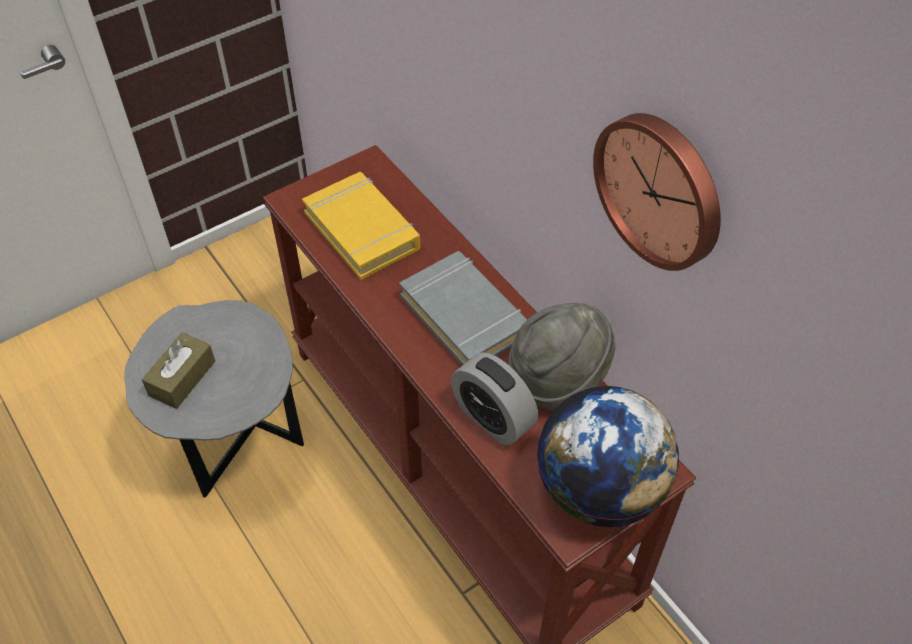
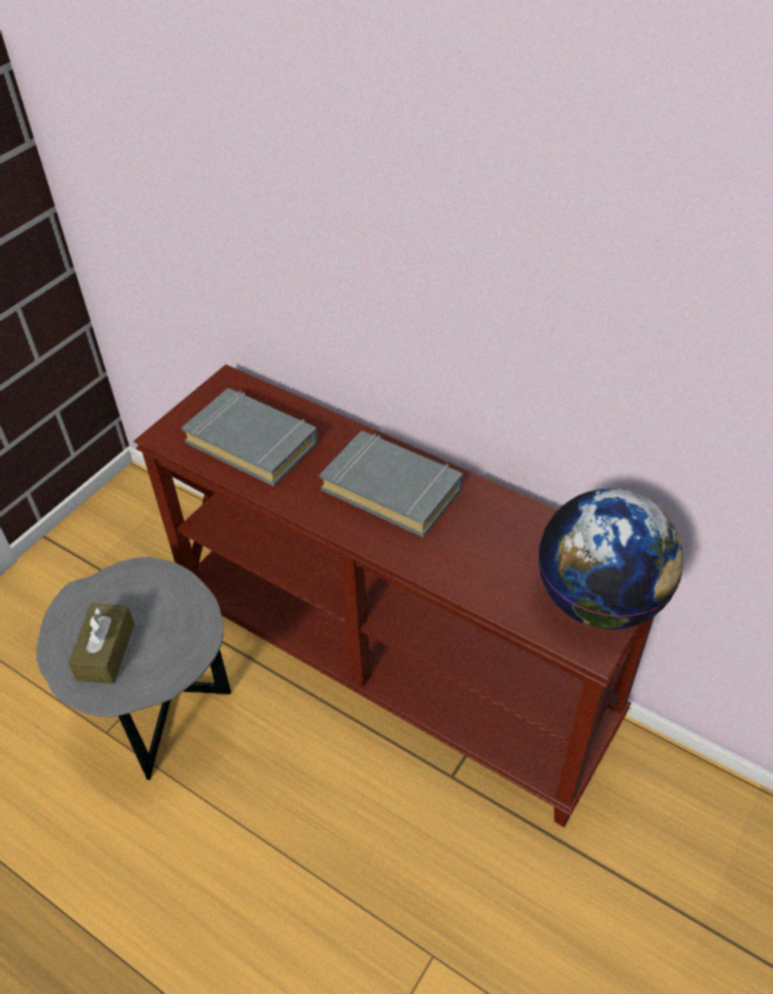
camera: 20 degrees left, 5 degrees down
yellow book [302,172,420,280] -> grey book [182,388,318,487]
alarm clock [451,352,538,445] -> none
grey hat [509,303,615,410] -> none
wall clock [593,113,721,271] -> none

